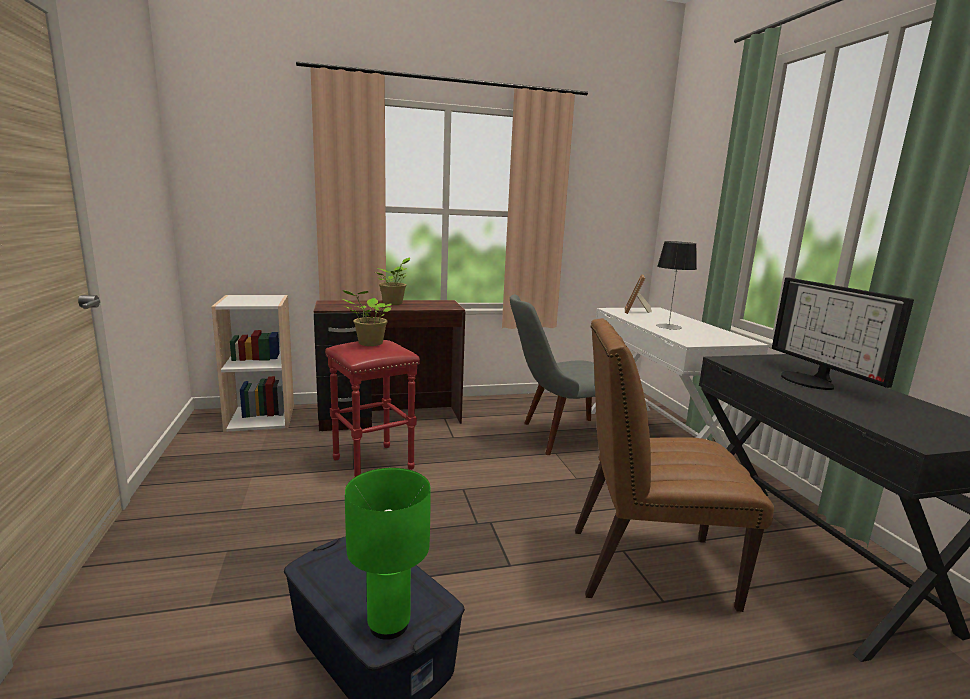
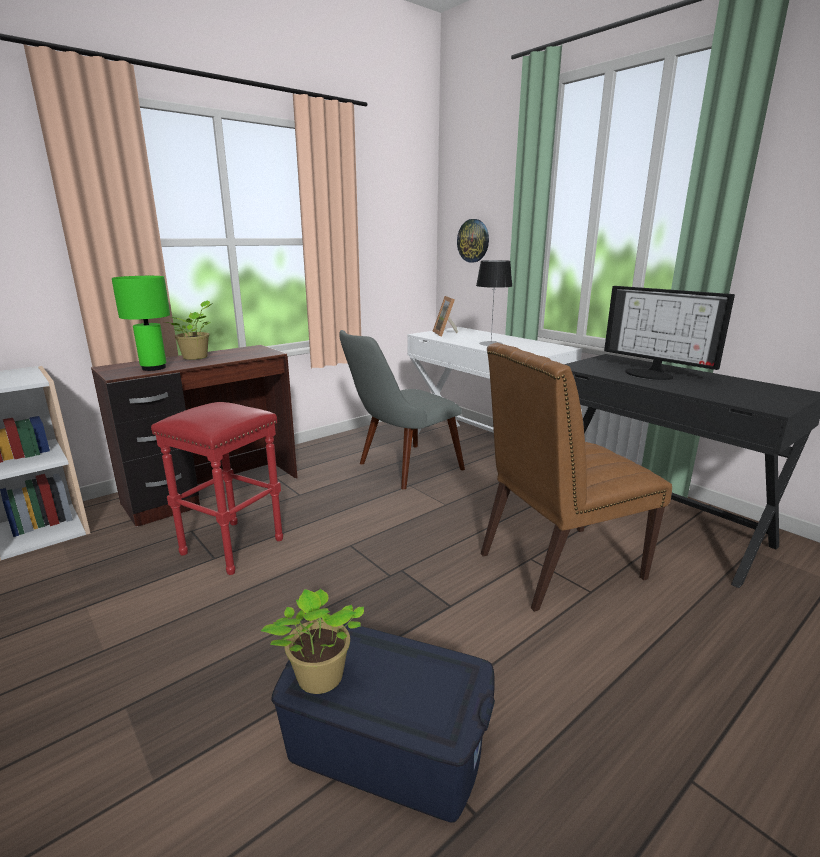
camera: 25 degrees left, 5 degrees up
potted plant [342,290,391,346] -> potted plant moved to [261,589,364,694]
green table lamp [345,468,431,640] -> green table lamp moved to [112,276,170,371]
none -> wall clock [457,219,489,263]

